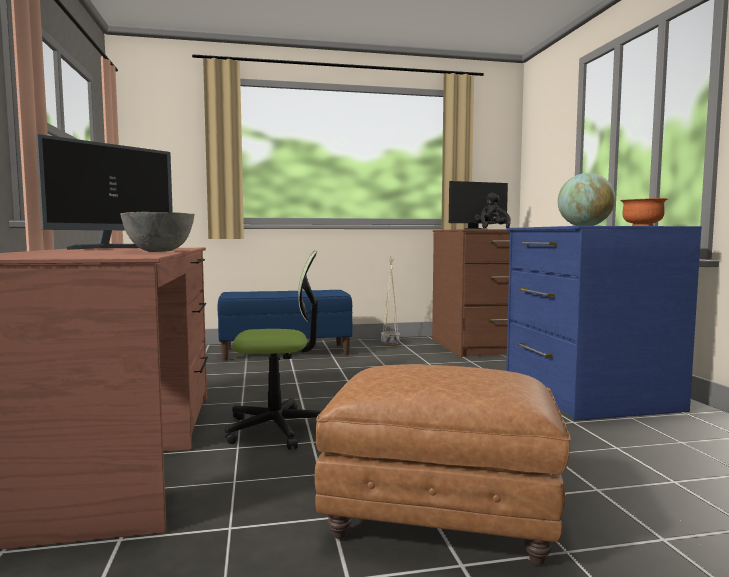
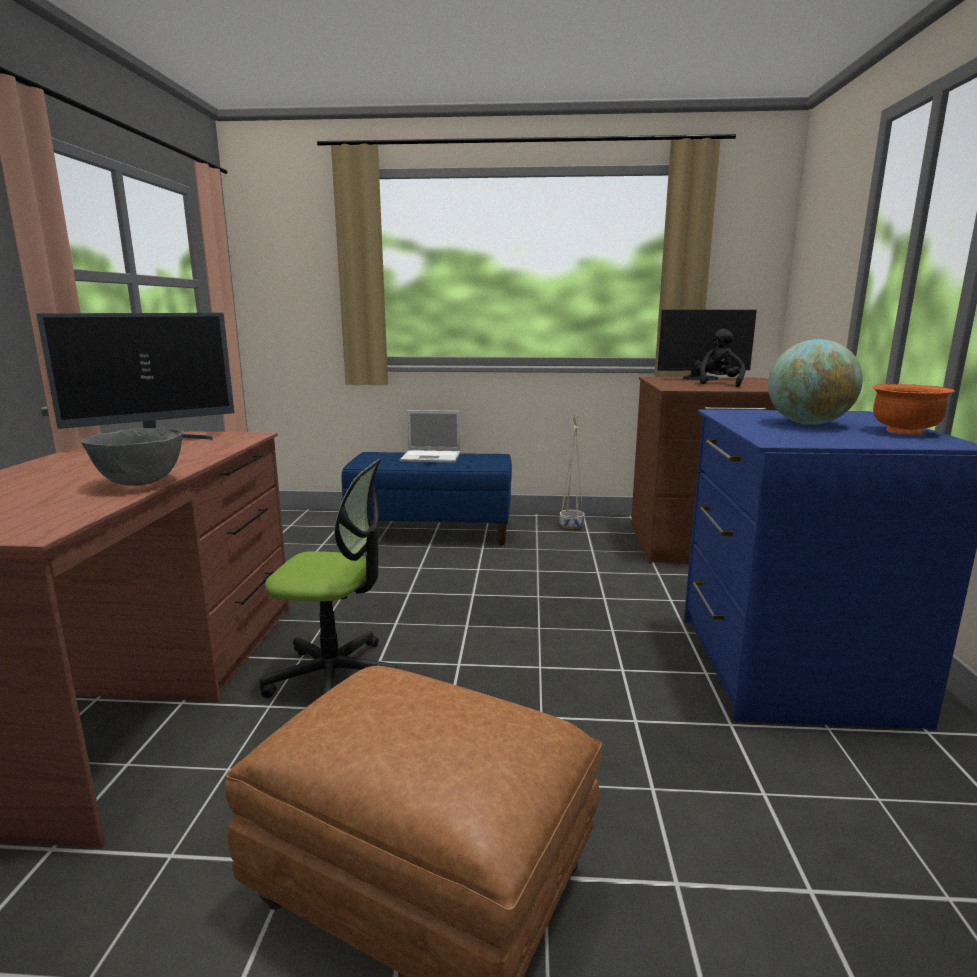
camera: 15 degrees right, 10 degrees up
none -> laptop [400,410,461,463]

